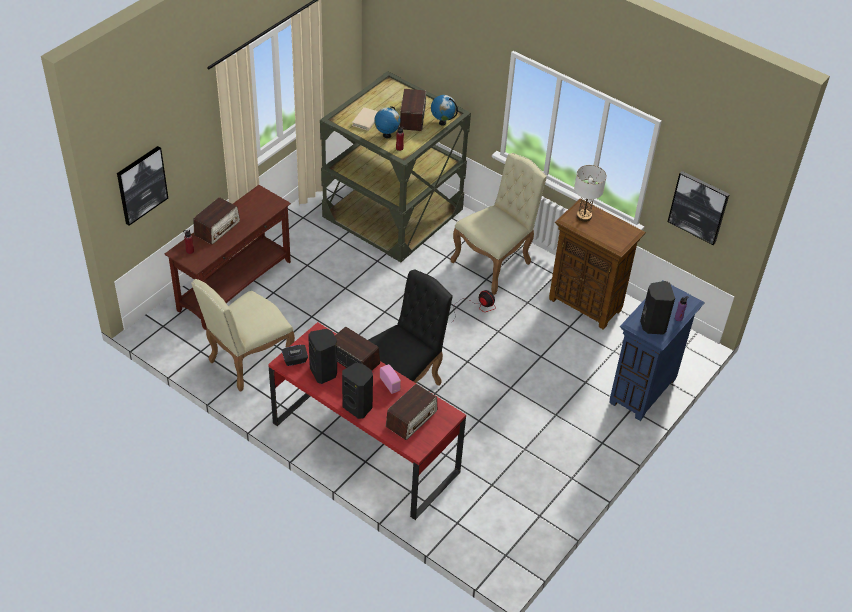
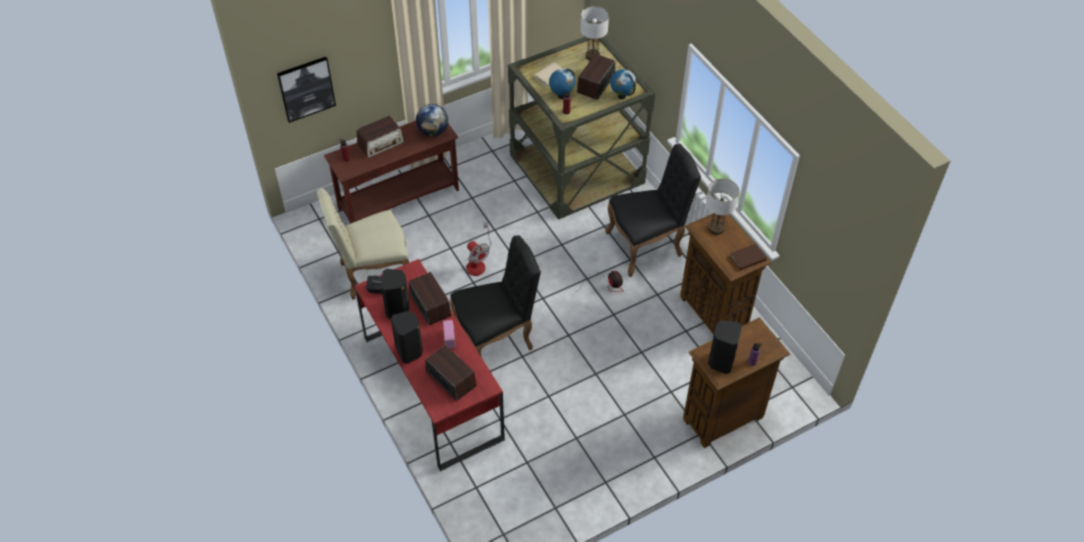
camera: 25 degrees right, 5 degrees up
radio [386,384,437,440] -> radio turned 105 degrees counterclockwise [425,345,477,401]
beige chair [451,153,547,295] -> black chair [605,144,701,277]
blue cabinet [610,280,705,421] -> brown cabinet [683,317,790,448]
picture [668,171,730,245] -> none
none -> globe [416,104,448,137]
none -> fan [466,222,491,276]
none -> table lamp [580,6,609,60]
none -> brown book [730,244,767,270]

